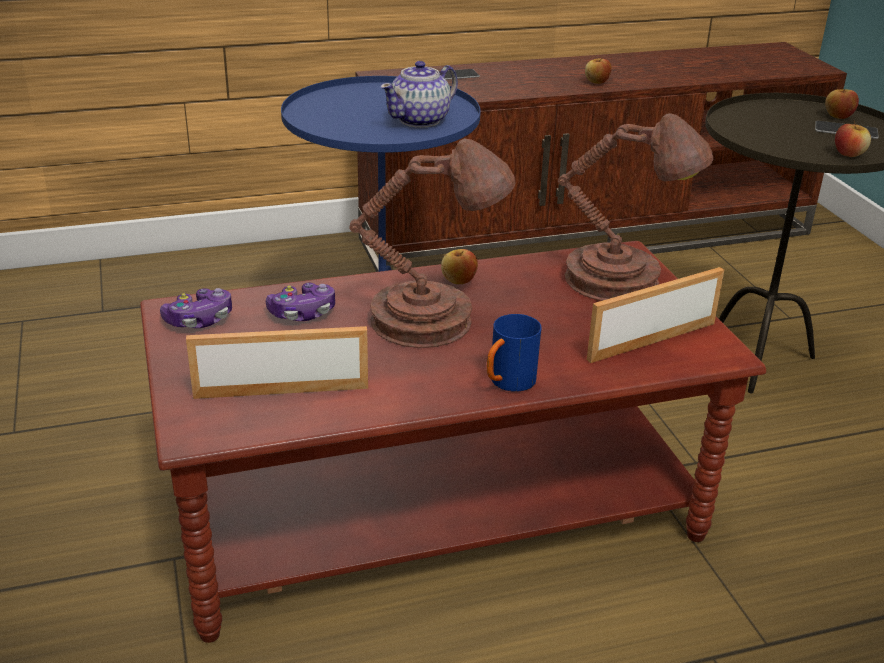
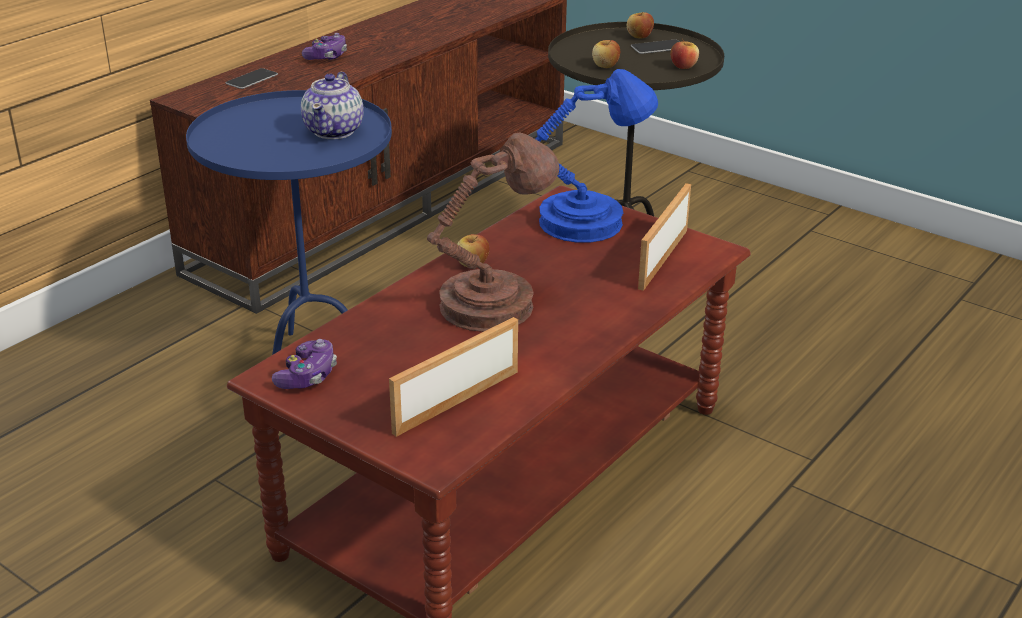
camera: 35 degrees left, 0 degrees up
game controller [266,283,335,321] -> game controller moved to [302,33,347,60]
blue mug [487,314,542,392] -> none
brown table lamp [558,113,713,301] -> blue table lamp [536,69,658,243]
apple [585,58,612,84] -> apple moved to [592,40,620,68]

